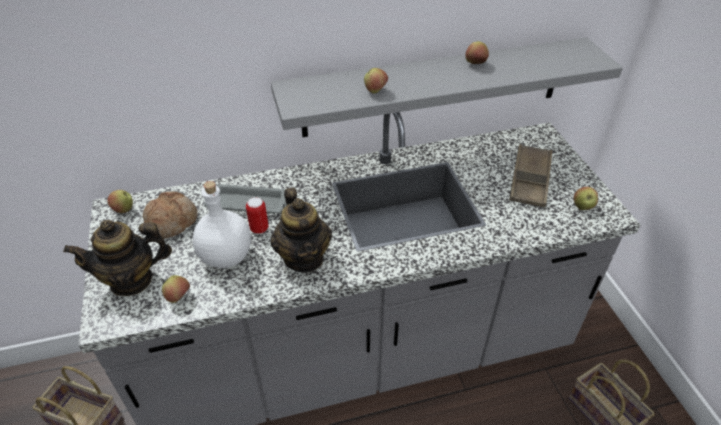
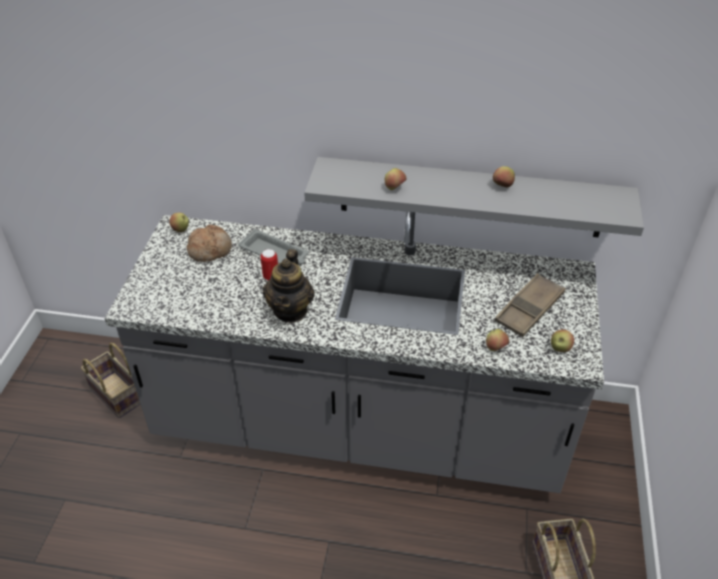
camera: 25 degrees right, 0 degrees up
teapot [63,220,172,296] -> none
apple [162,275,190,303] -> apple moved to [486,329,509,351]
white bottle [193,181,251,268] -> none

